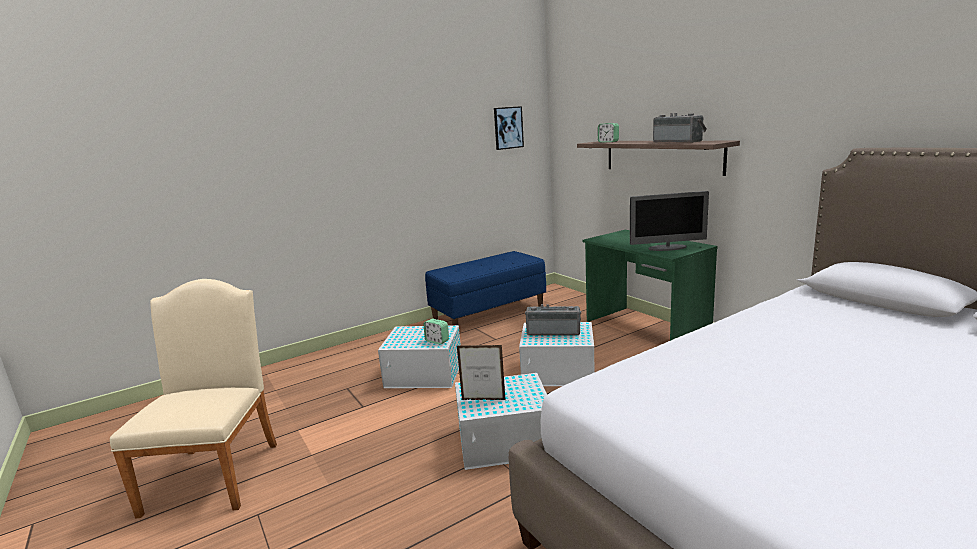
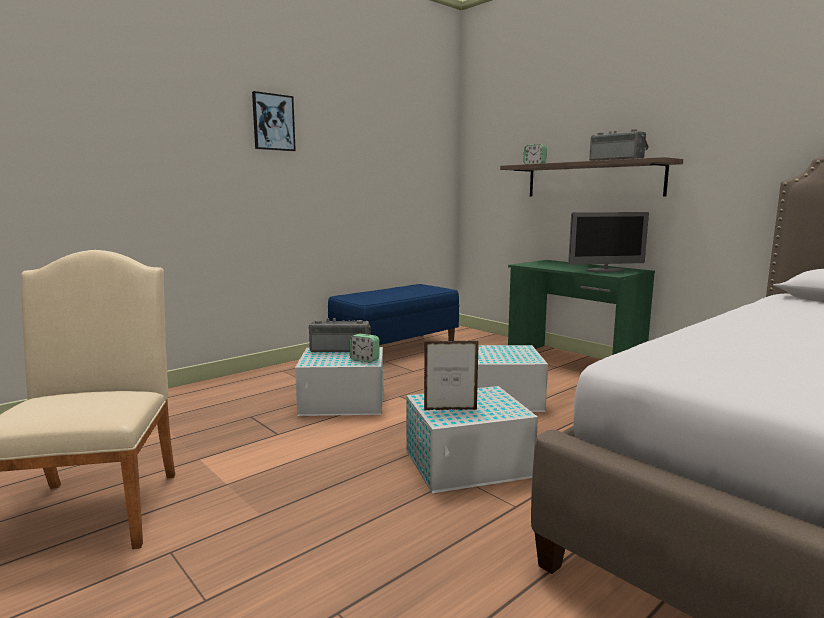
camera: 10 degrees left, 5 degrees down
picture [494,106,524,150] -> picture moved to [252,91,296,151]
radio [525,304,581,335] -> radio moved to [309,318,371,352]

